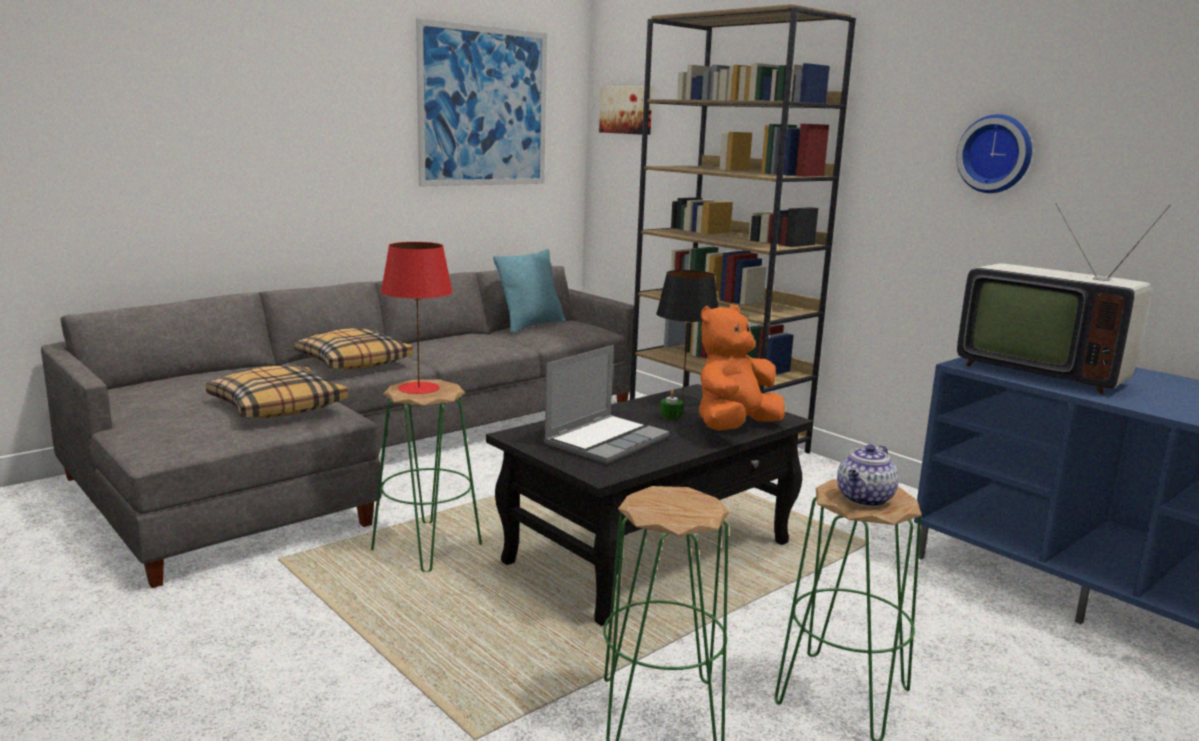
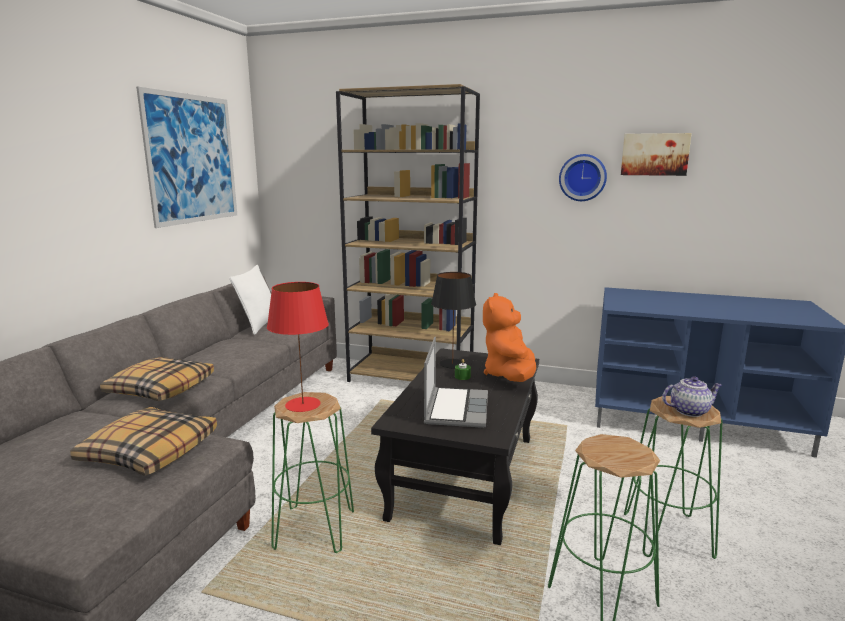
camera: 30 degrees left, 0 degrees up
turquoise pillow [493,249,566,334] -> white pillow [229,265,271,335]
picture [599,87,653,135] -> picture moved to [621,133,692,176]
teapot [837,445,899,507] -> teapot turned 105 degrees counterclockwise [662,376,722,417]
television [957,203,1171,395] -> none

